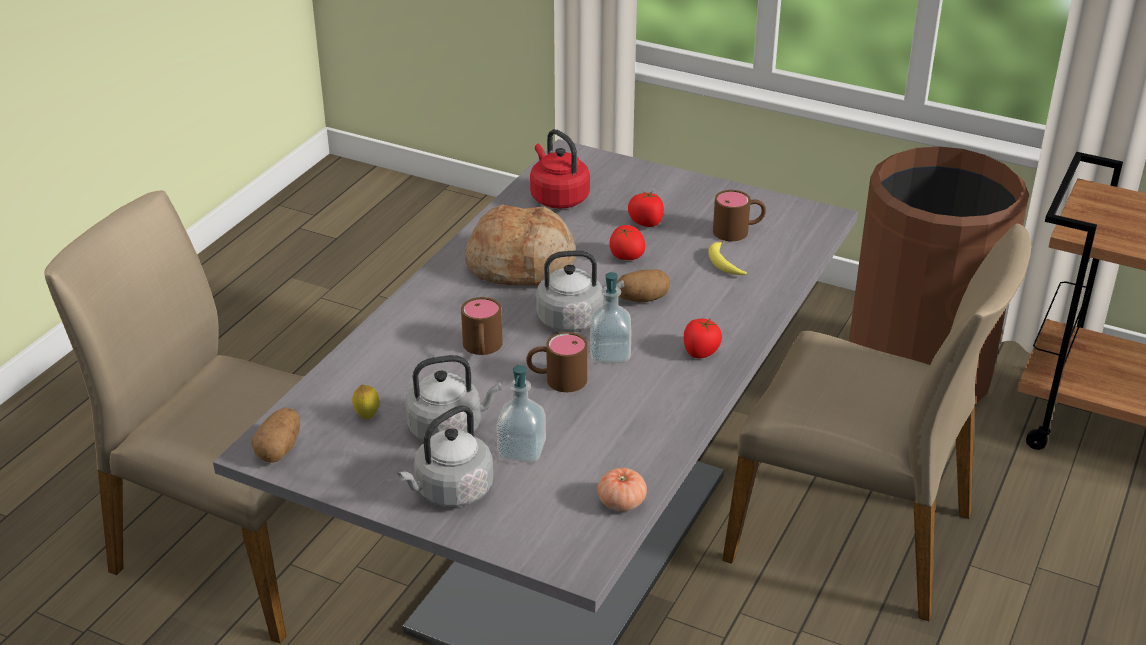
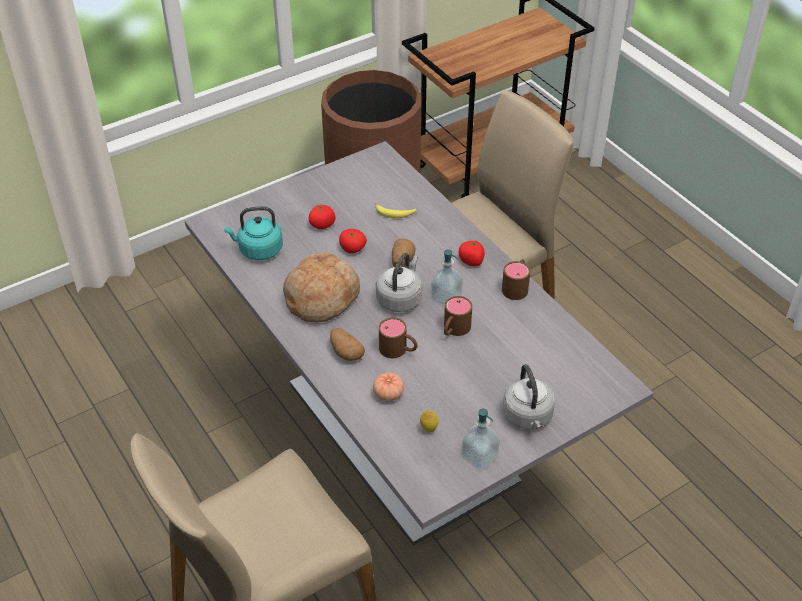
camera: 60 degrees left, 10 degrees up
potato [251,408,300,463] -> potato moved to [330,328,365,361]
grey kettle [405,355,502,441] -> none
soap dispenser [496,365,546,463] -> soap dispenser moved to [461,408,500,470]
red kettle [530,129,590,209] -> turquoise kettle [224,206,283,260]
tomato [597,468,647,511] -> tomato moved to [373,373,404,401]
brown mug [713,190,766,241] -> brown mug moved to [502,259,530,300]

